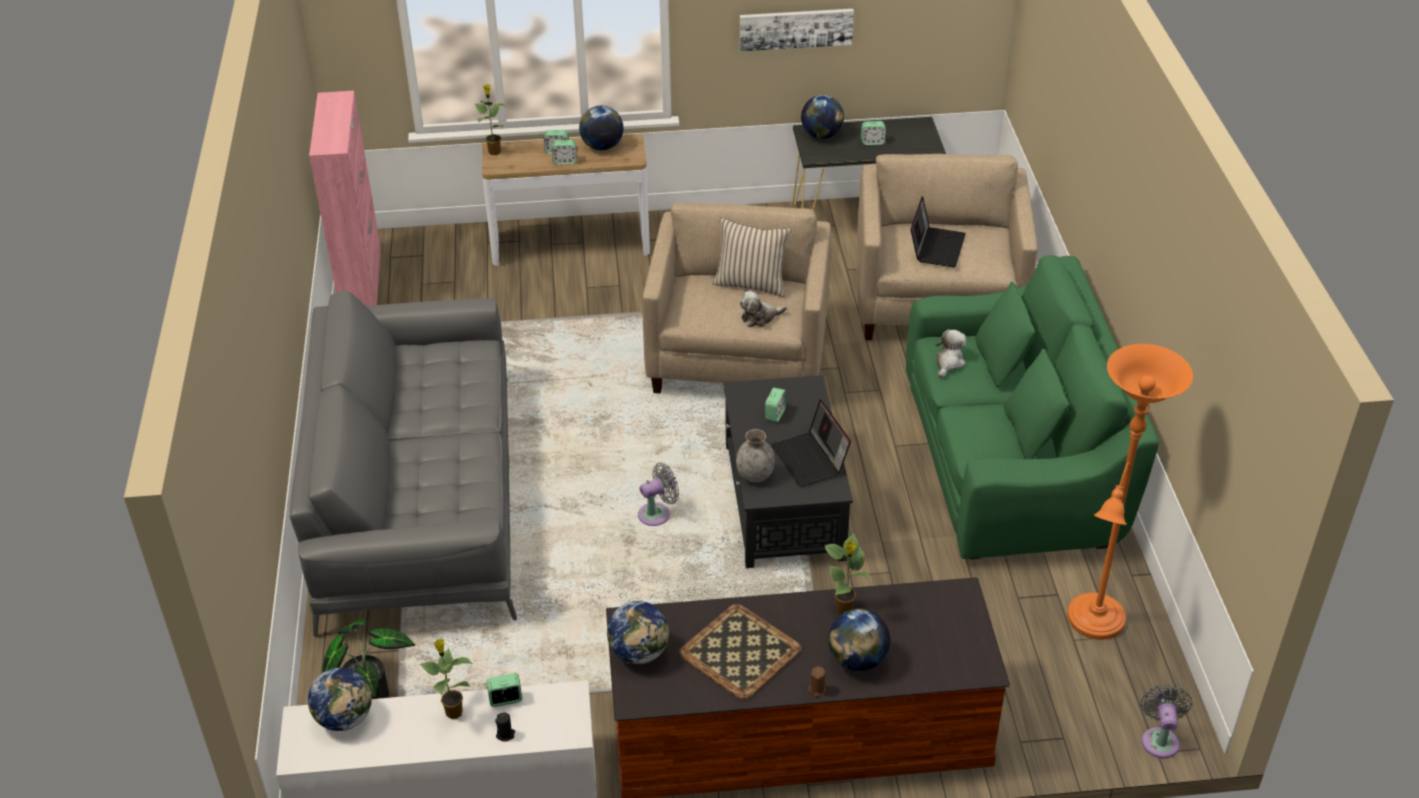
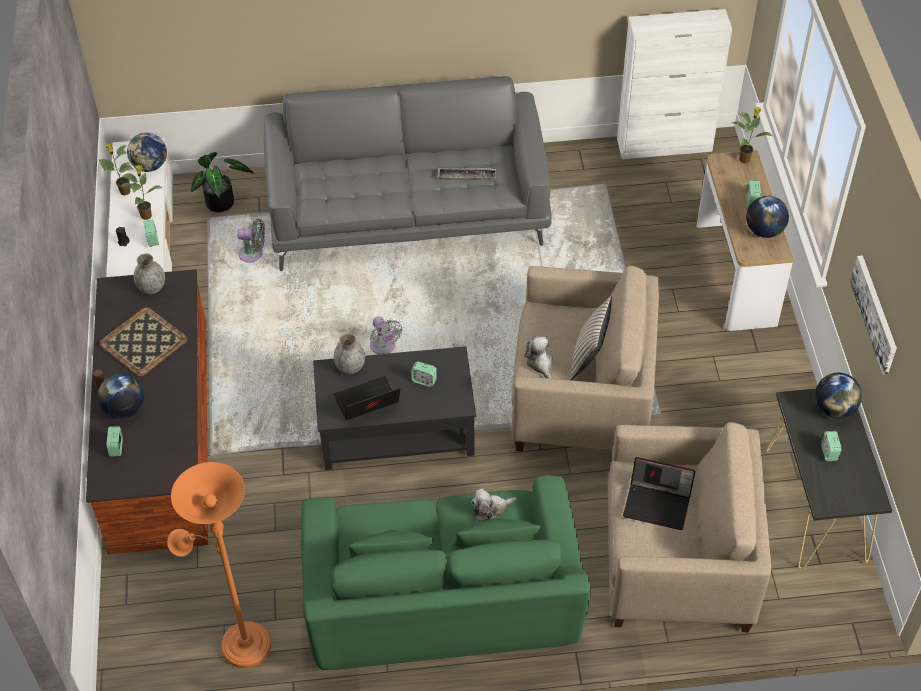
camera: 90 degrees right, 10 degrees up
pink cabinet [309,91,381,306] -> white cabinet [617,9,732,159]
alarm clock [552,140,577,165] -> alarm clock moved to [107,426,123,456]
globe [607,601,669,664] -> grey vase [134,253,165,294]
potted plant [824,533,869,614] -> potted plant moved to [98,143,133,196]
plush toy [935,329,966,378] -> plush toy turned 135 degrees clockwise [471,489,517,521]
grey fan [1140,684,1193,759] -> grey fan moved to [237,219,265,263]
none -> tray [438,168,496,180]

